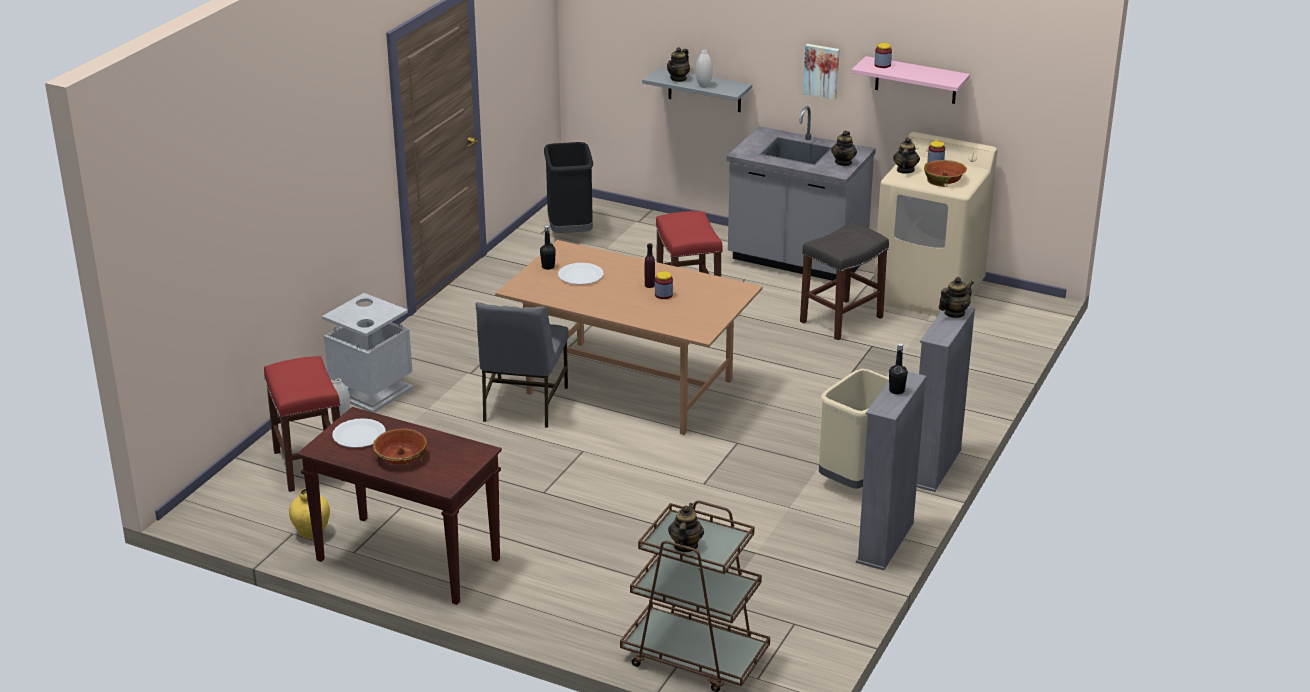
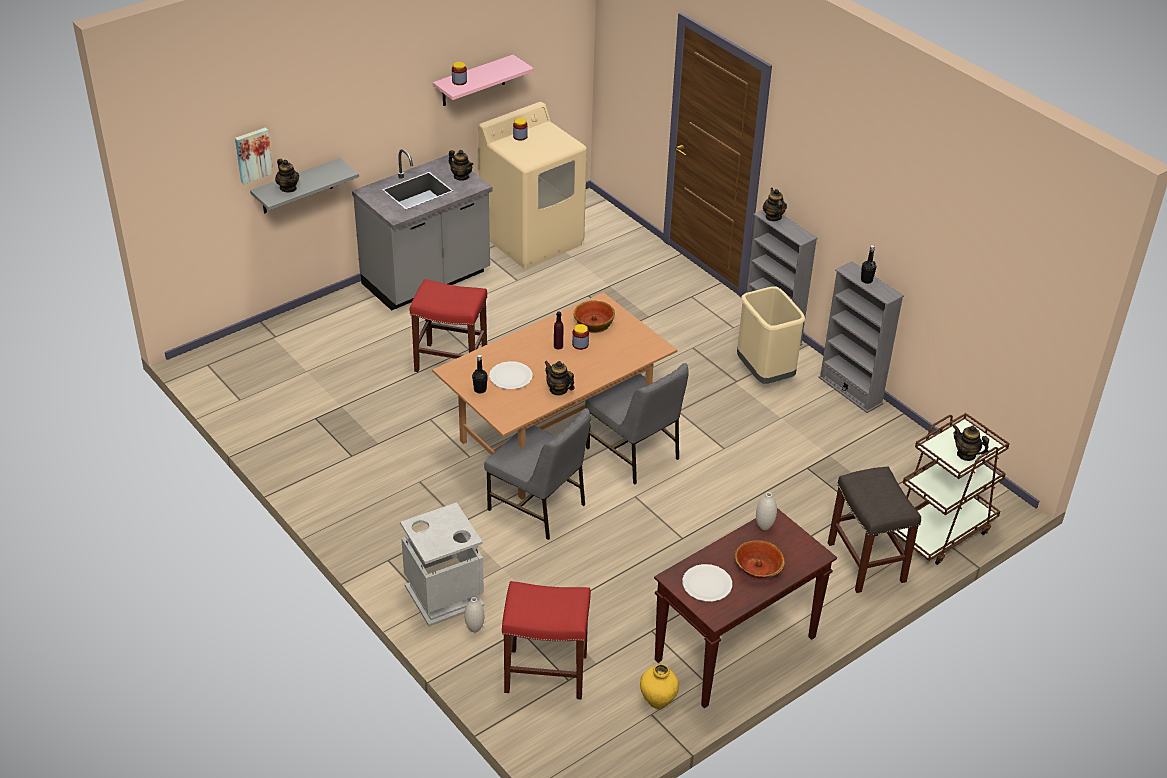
camera: 65 degrees left, 10 degrees up
black trash can [544,142,593,233] -> none
white vase [696,50,713,88] -> white vase moved to [756,492,777,530]
grey stool [800,222,889,340] -> grey stool moved to [828,466,921,593]
picture [803,44,839,100] -> picture moved to [235,127,273,184]
teapot [893,138,920,174] -> teapot moved to [544,361,575,396]
bowl [924,160,967,187] -> bowl moved to [573,300,615,333]
none -> grey chair [585,363,689,484]

